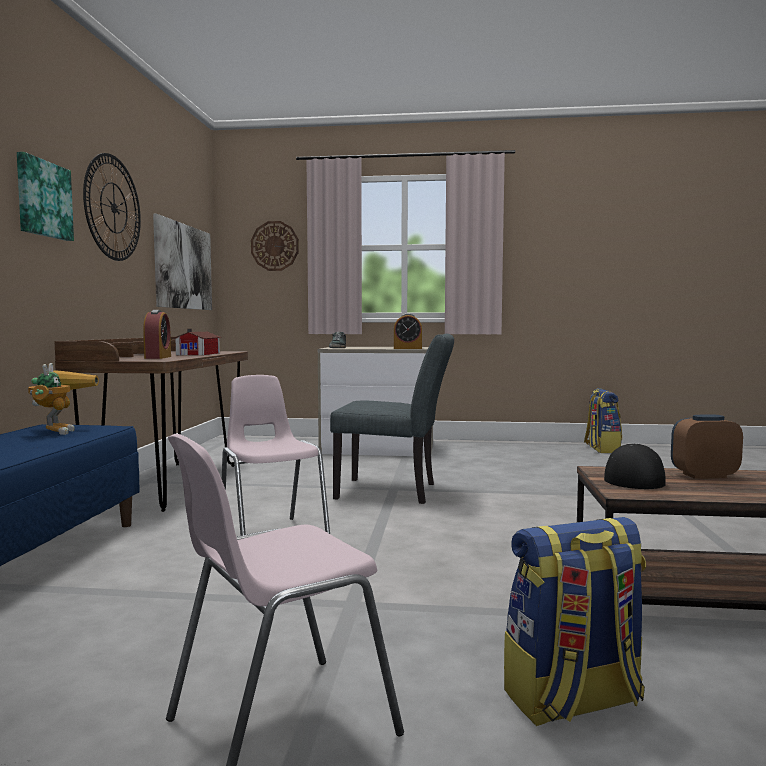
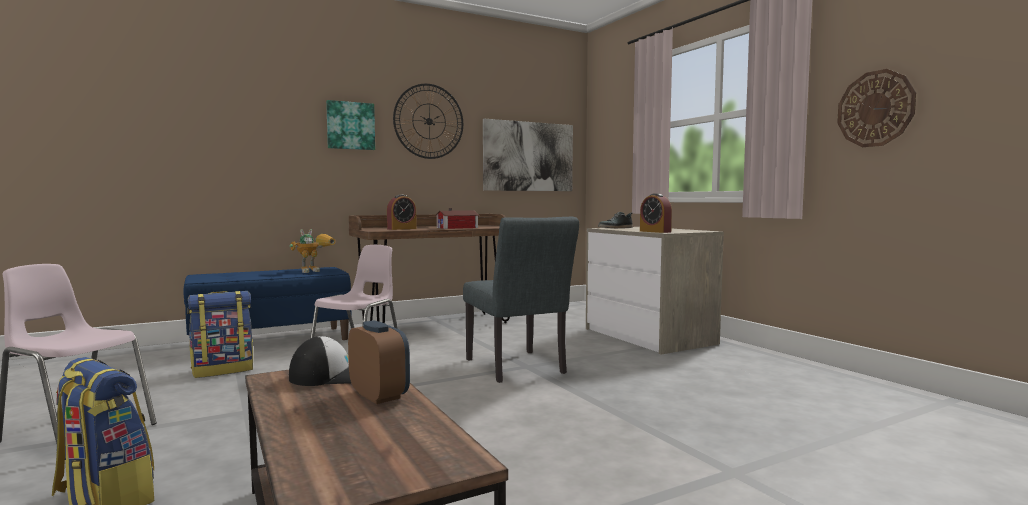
camera: 55 degrees right, 0 degrees up
wall clock [251,221,299,271] -> wall clock moved to [837,69,916,147]
backpack [584,388,622,453] -> backpack moved to [187,291,253,378]

